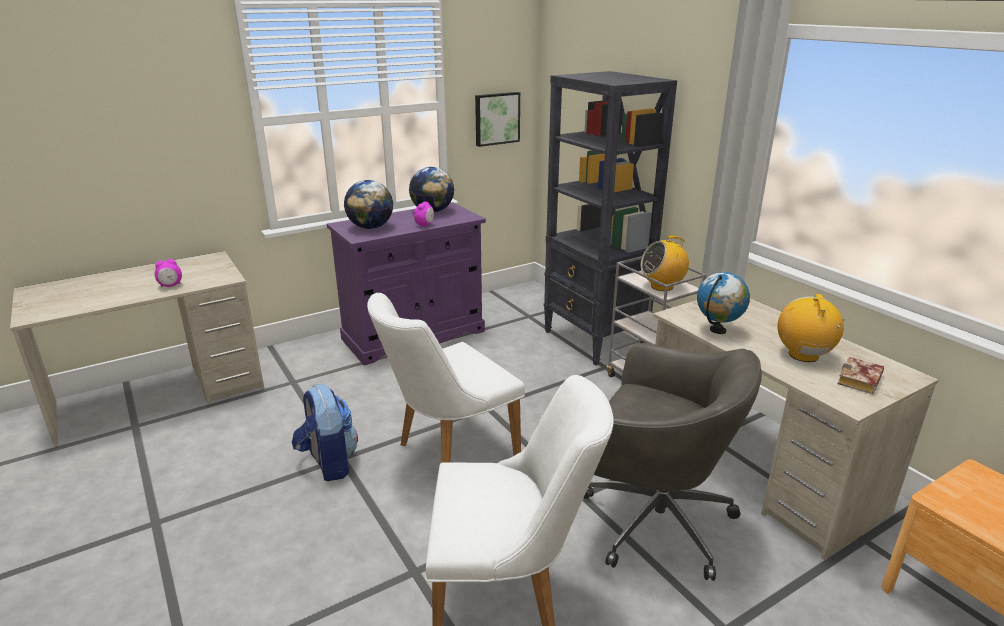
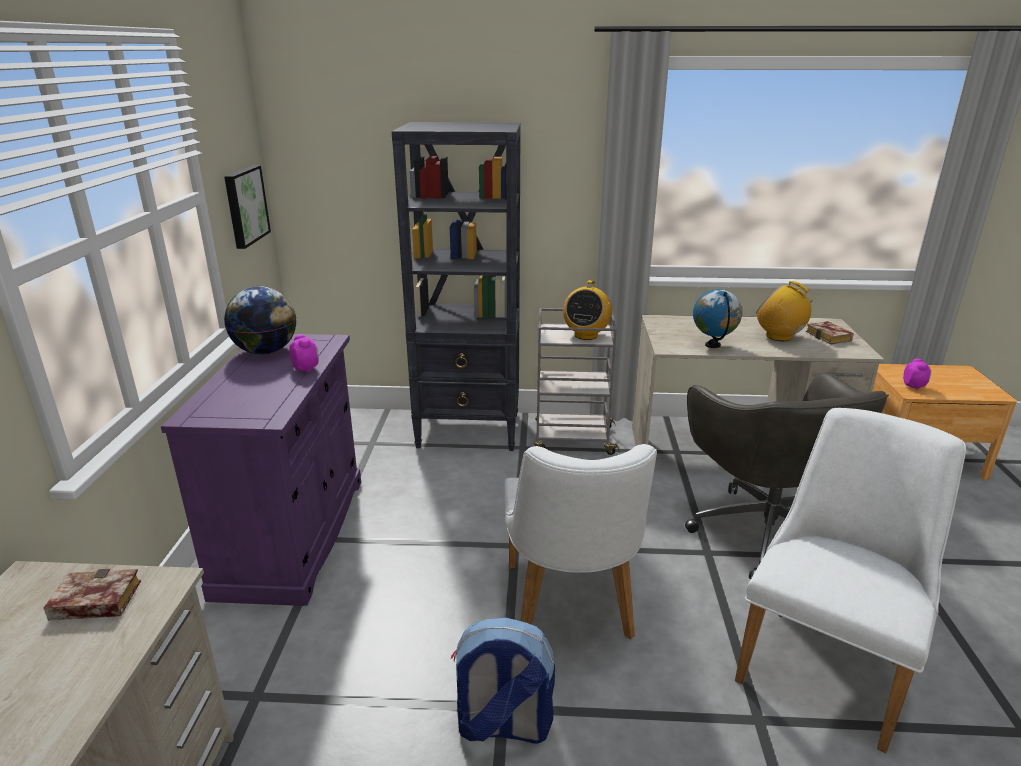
camera: 55 degrees left, 0 degrees up
alarm clock [155,259,182,287] -> alarm clock moved to [903,359,931,390]
globe [344,180,393,229] -> none
grey office chair [584,343,762,581] -> grey office chair turned 105 degrees clockwise [685,373,889,579]
none -> book [44,569,141,620]

